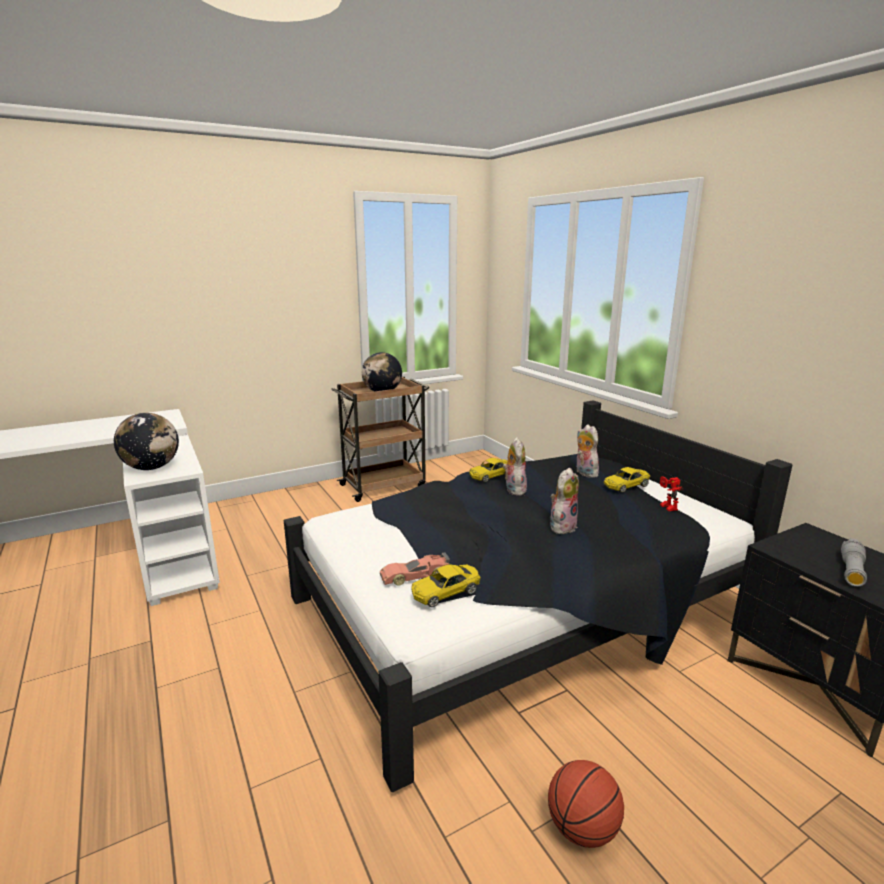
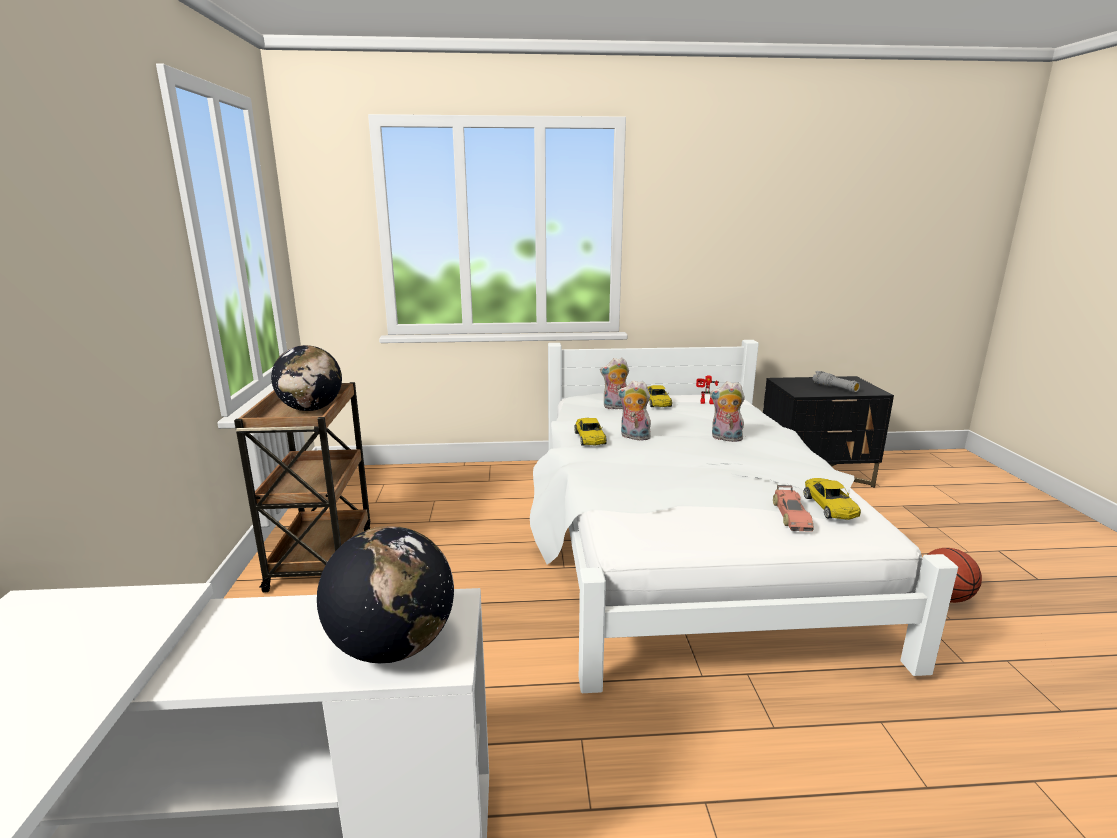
camera: 65 degrees left, 0 degrees up
black bed [284,400,792,792] -> white bed [530,340,958,693]
plush toy [550,468,579,534] -> plush toy turned 45 degrees counterclockwise [710,382,745,442]

